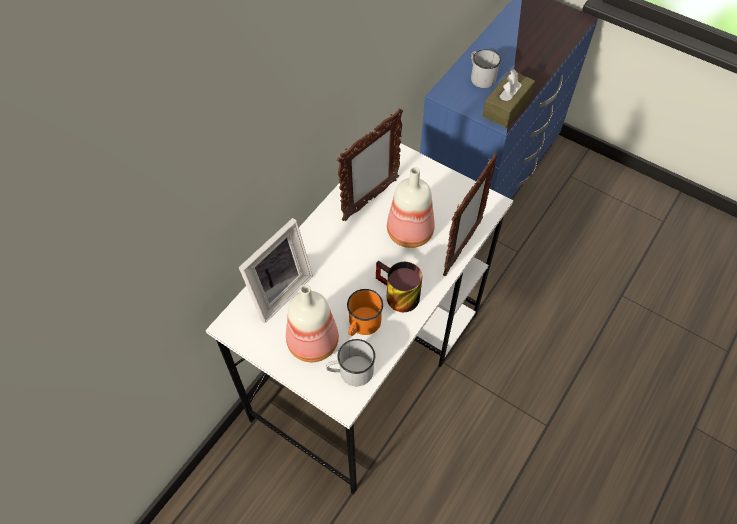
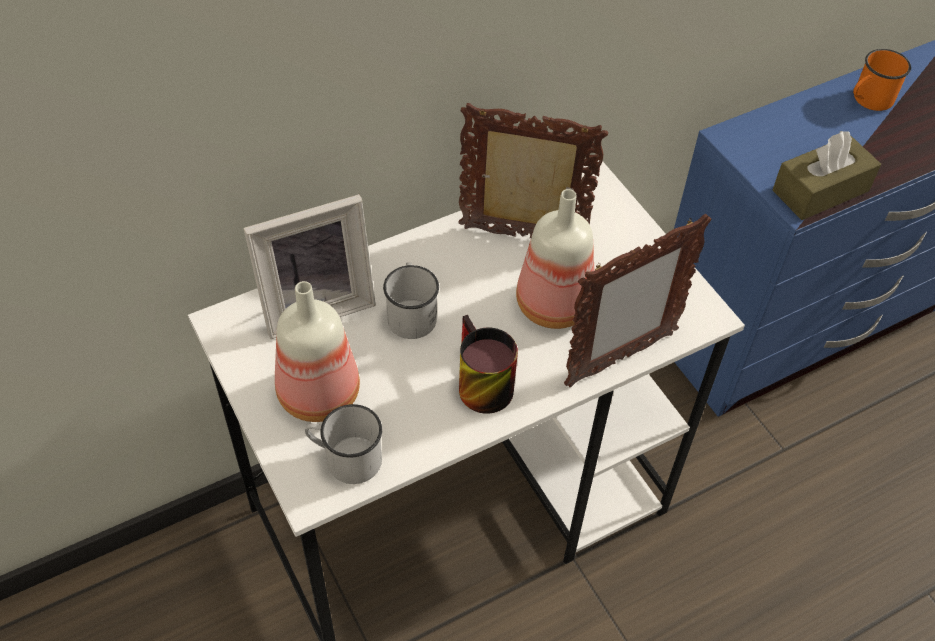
camera: 25 degrees right, 5 degrees down
picture frame [337,108,403,221] -> picture frame turned 150 degrees counterclockwise [458,103,608,238]
orange mug [347,289,383,336] -> orange mug moved to [853,49,911,111]
white mug [471,49,501,88] -> white mug moved to [383,262,439,339]

